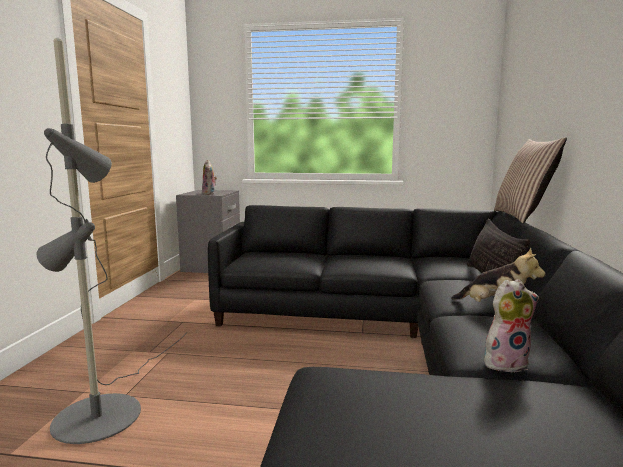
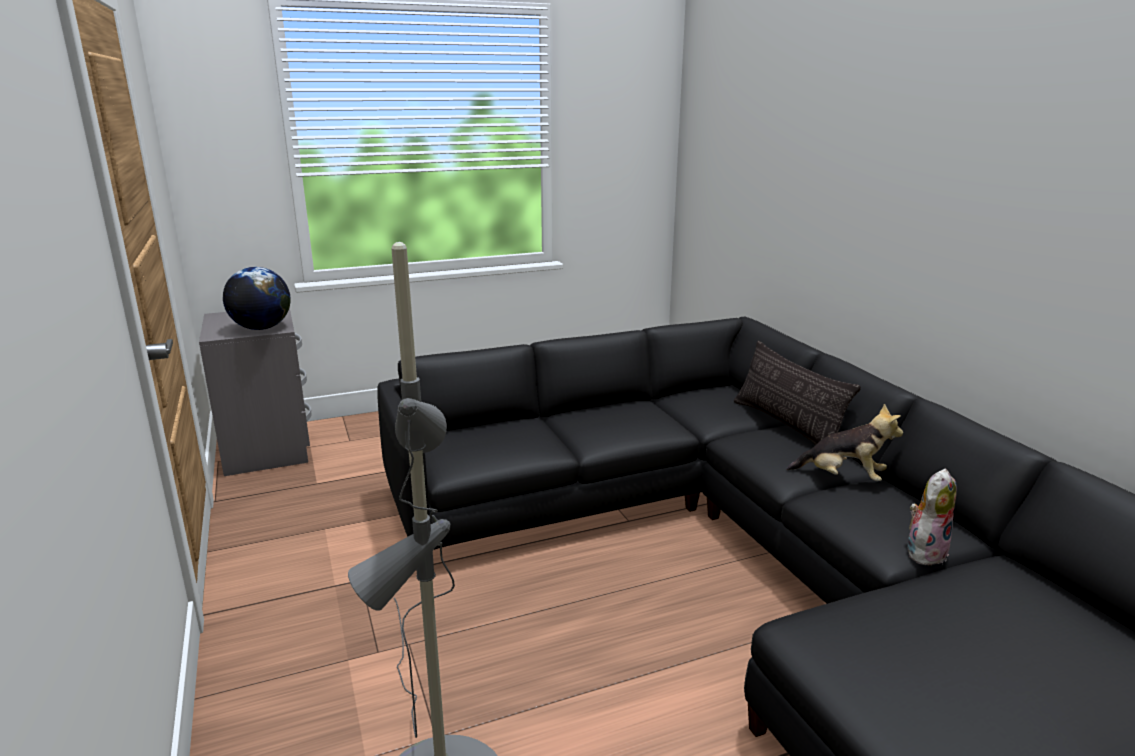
camera: 30 degrees left, 10 degrees up
plush toy [202,160,217,195] -> globe [223,267,291,330]
pillow [494,137,567,223] -> none

